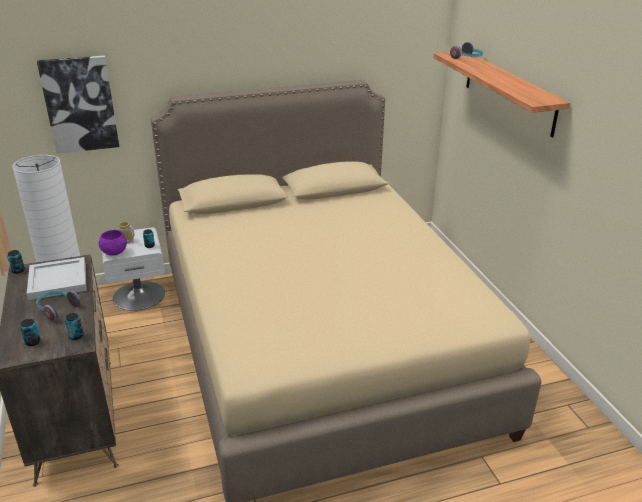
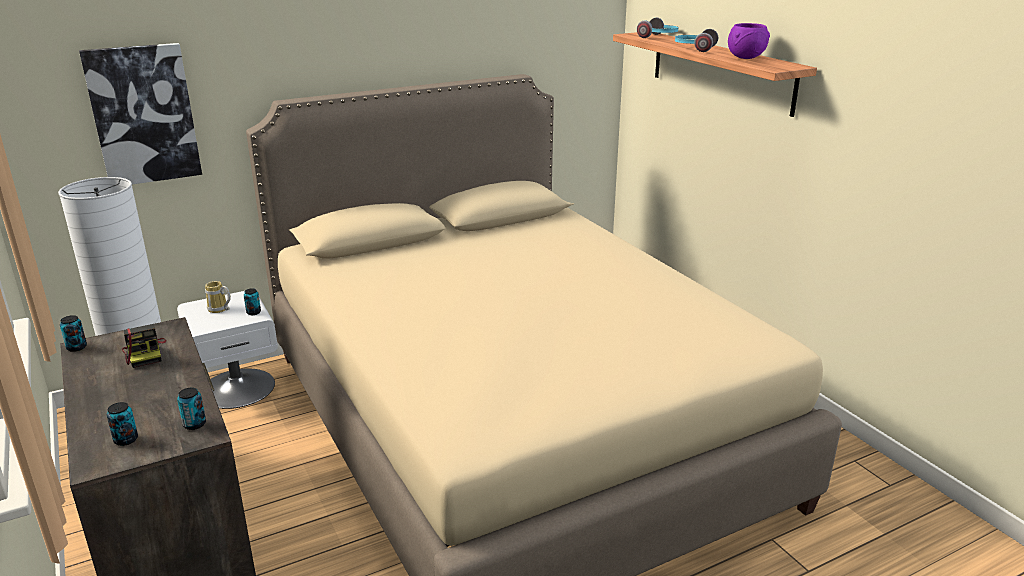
camera: 10 degrees left, 5 degrees down
white tray [27,257,87,300] -> camera [122,324,166,368]
headphones [36,291,81,321] -> headphones moved to [675,29,718,52]
purple bowl [98,230,127,256] -> purple bowl moved to [728,23,770,59]

